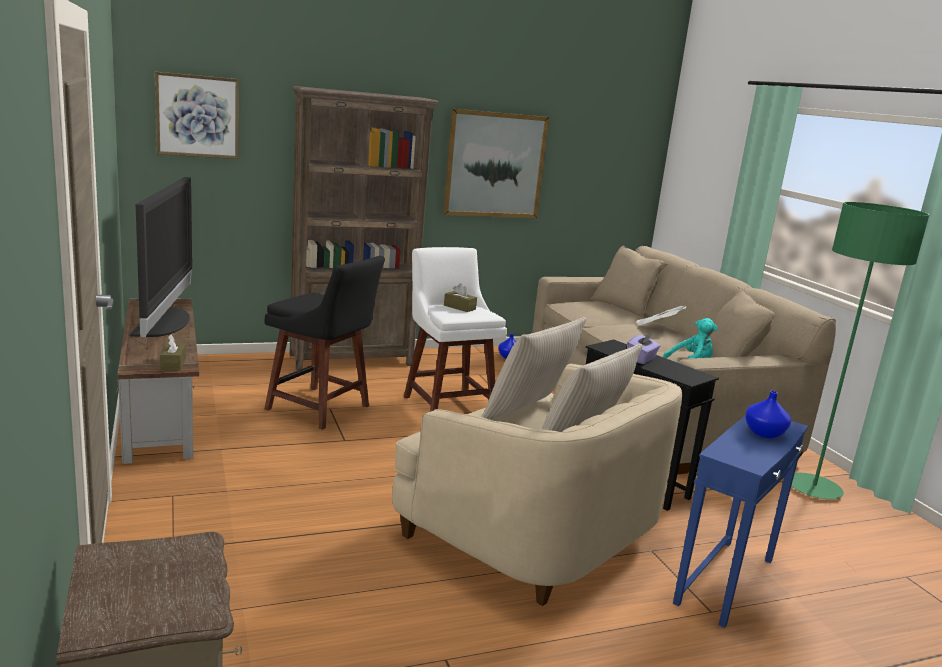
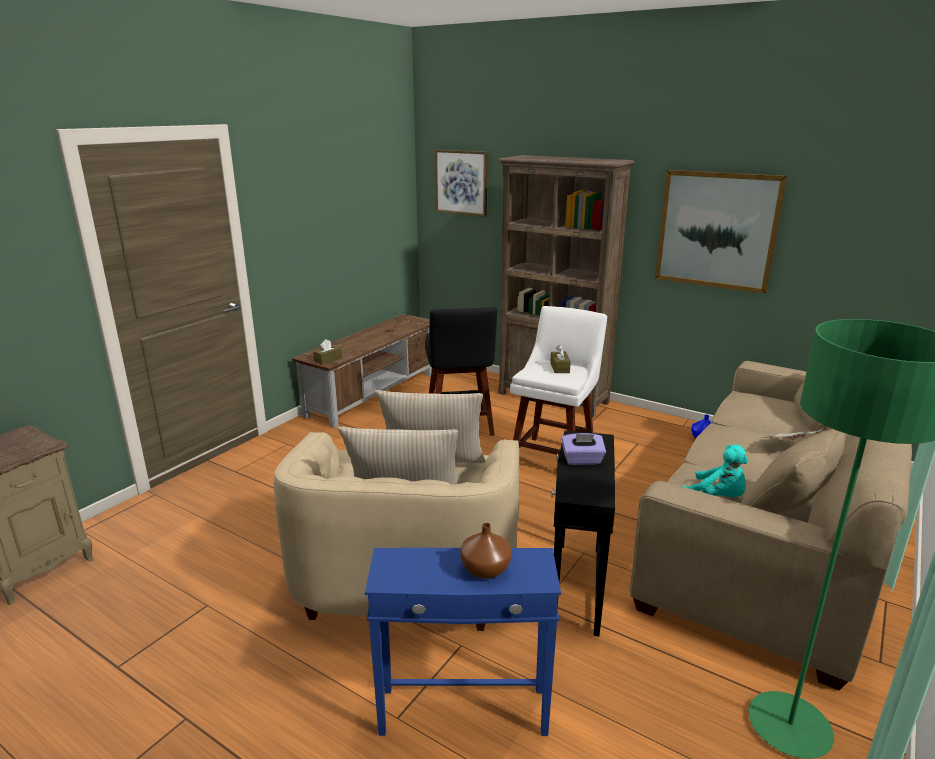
camera: 55 degrees right, 5 degrees up
television [130,177,192,337] -> none
blue vase [745,391,791,438] -> brown vase [460,523,512,579]

